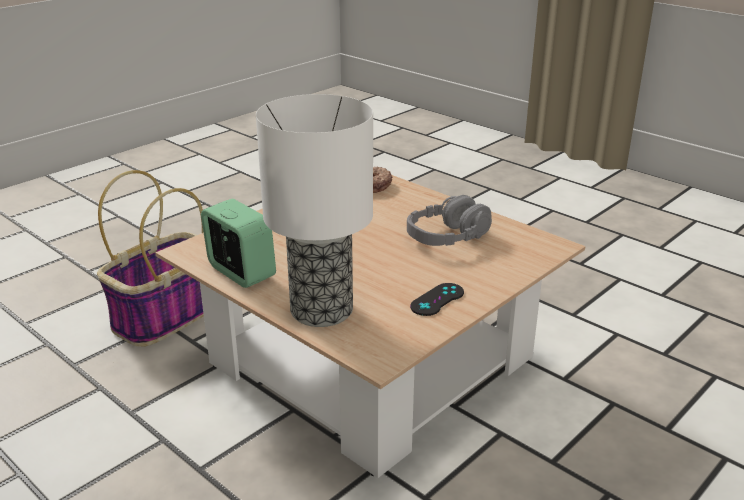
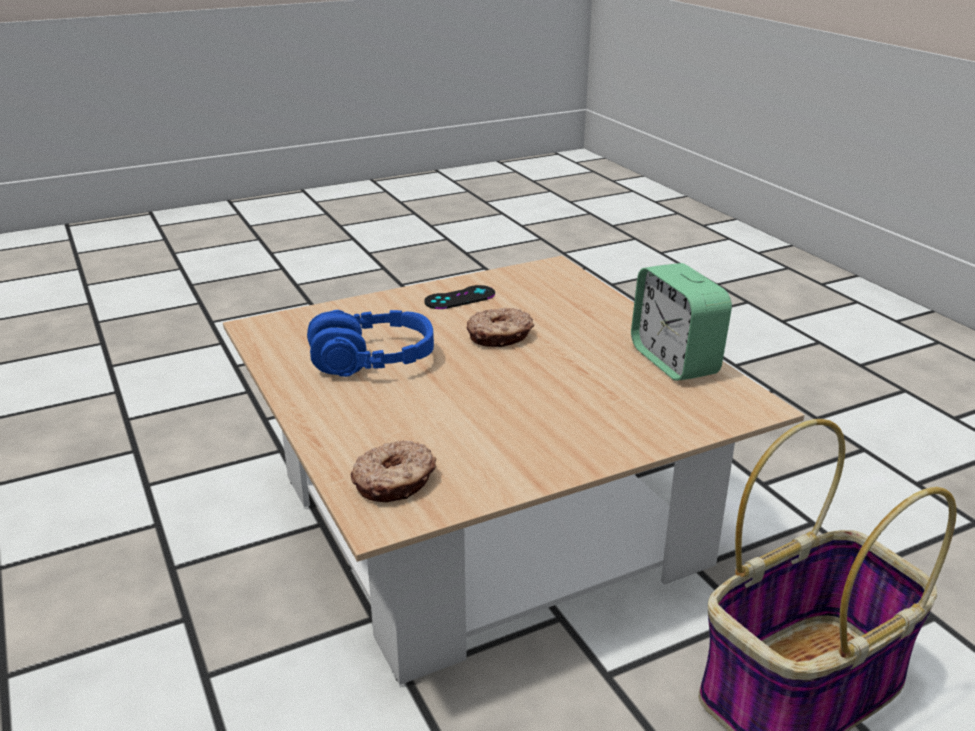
camera: 160 degrees left, 0 degrees up
table lamp [256,94,373,327] -> none
grey headphones [407,195,492,246] -> blue headphones [307,310,434,377]
none -> donut [467,307,534,347]

